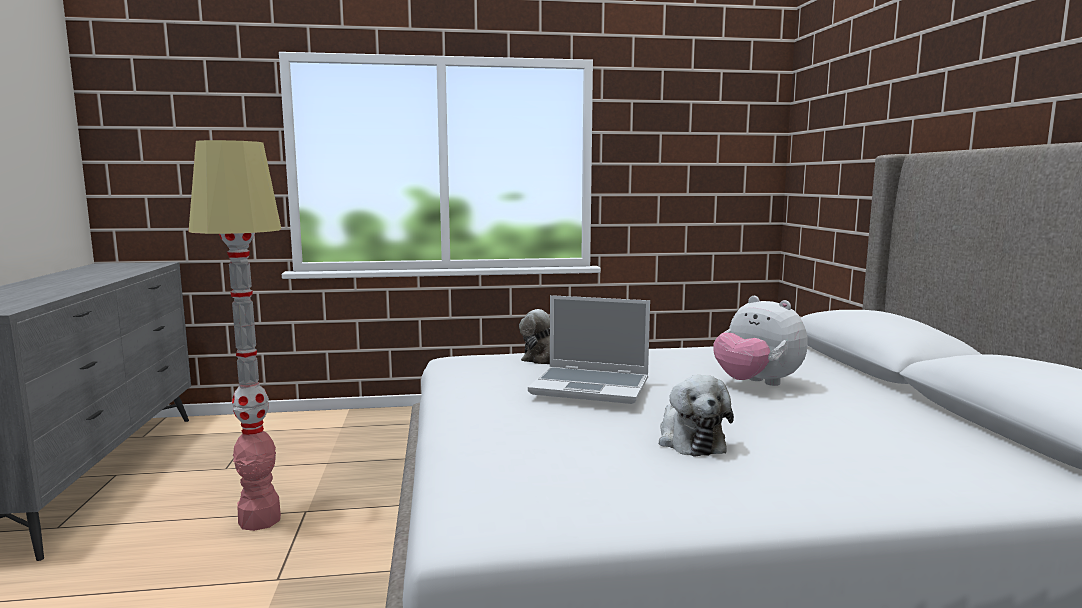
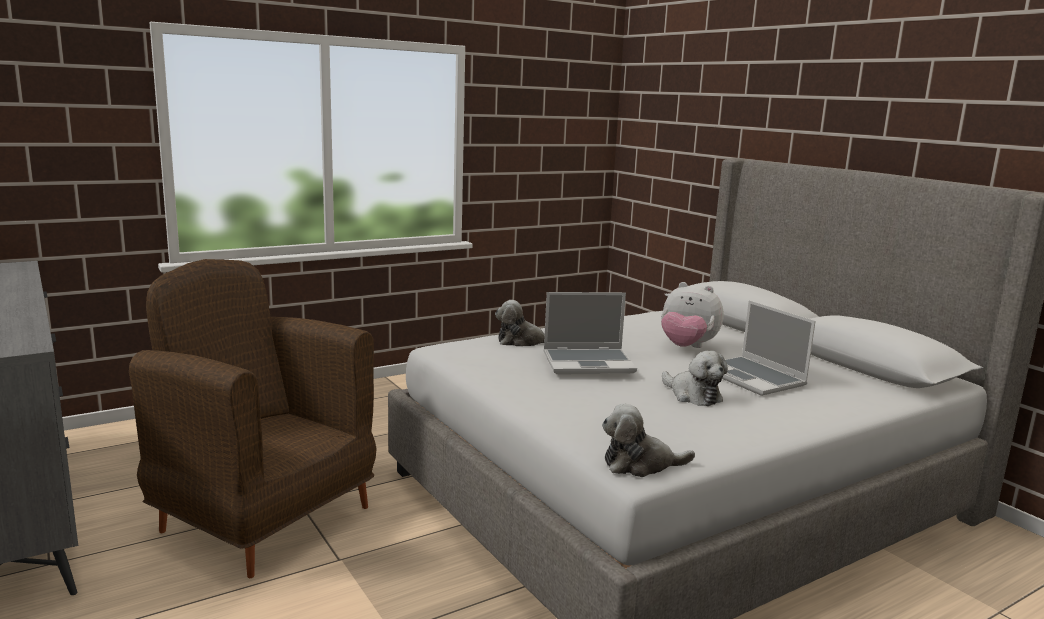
camera: 25 degrees left, 5 degrees up
floor lamp [188,140,281,531] -> brown armchair [129,259,377,578]
none -> plush toy [602,404,695,477]
none -> laptop [722,300,816,396]

